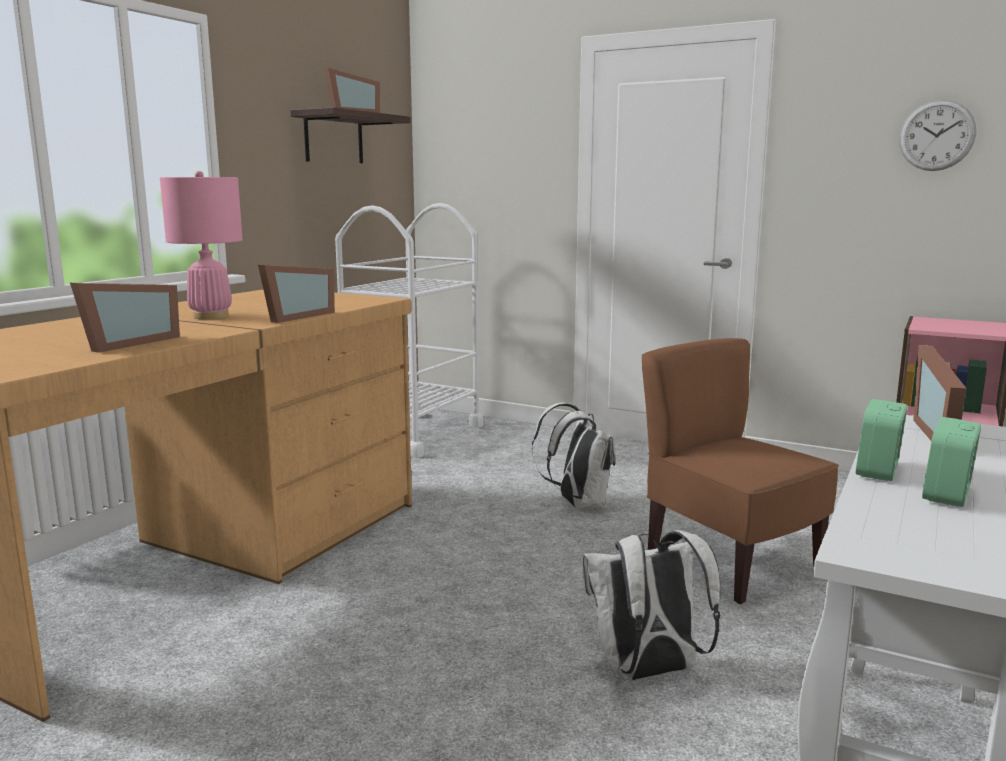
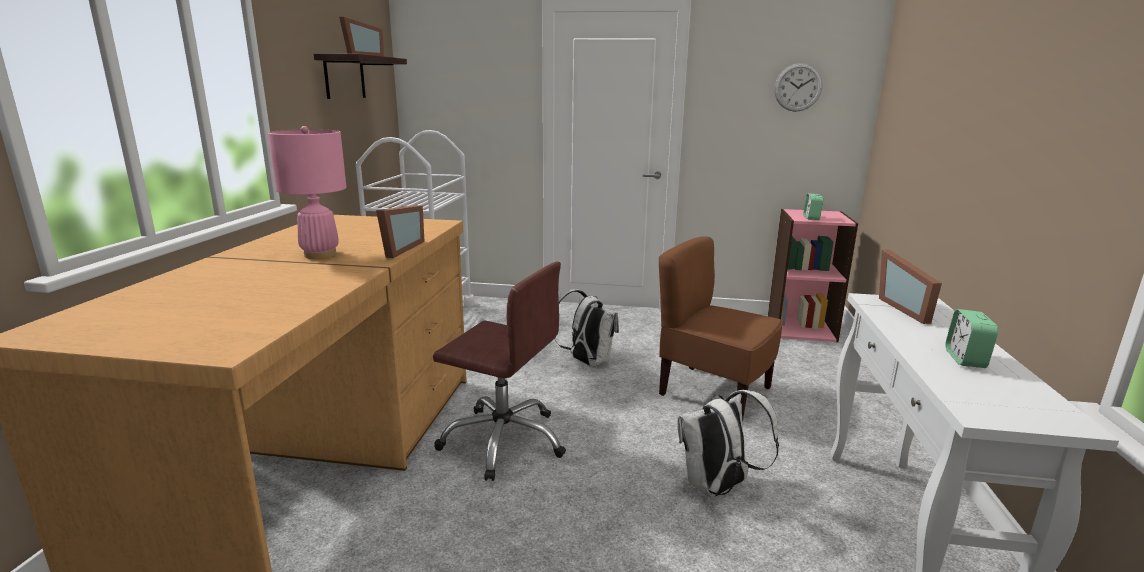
camera: 20 degrees left, 5 degrees up
picture frame [70,283,180,353] -> none
alarm clock [856,399,907,481] -> alarm clock moved to [803,193,824,220]
none -> brown office chair [433,262,566,481]

